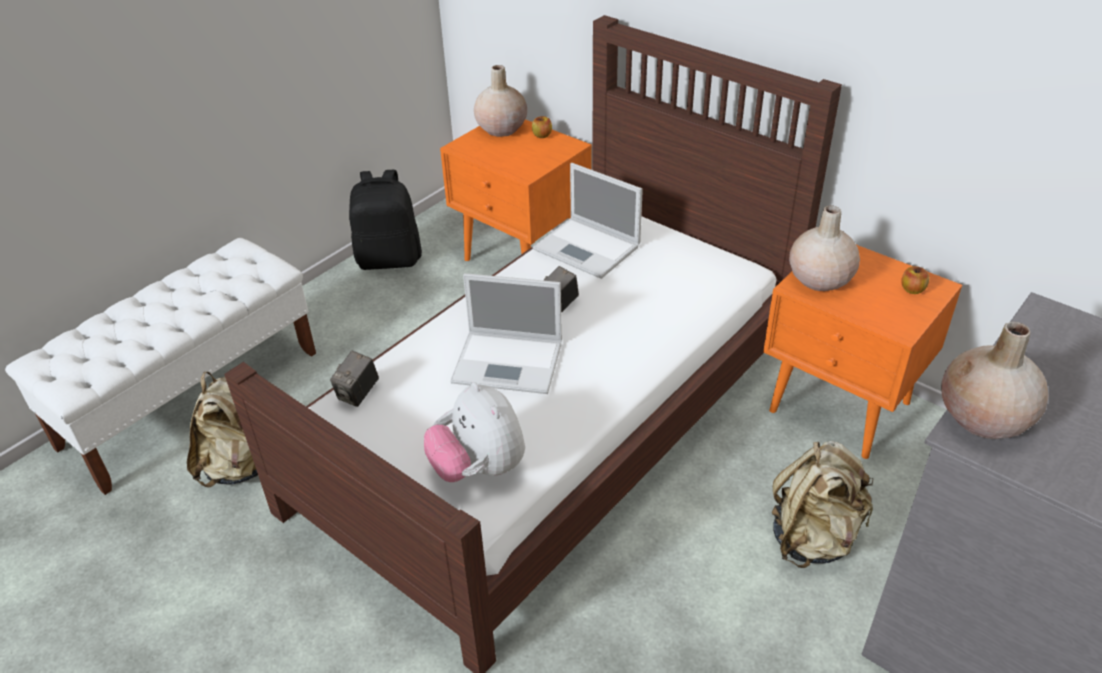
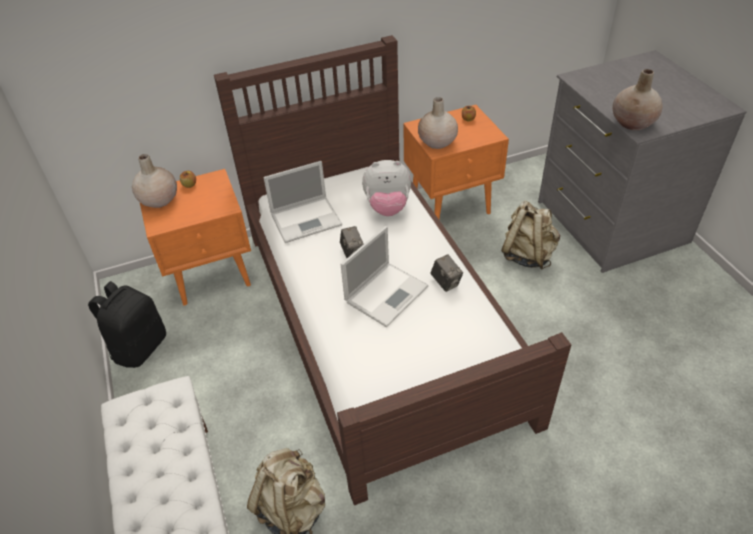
camera: 60 degrees left, 5 degrees up
camera [330,351,379,407] -> camera moved to [431,254,463,292]
plush toy [424,382,525,482] -> plush toy moved to [362,160,411,216]

